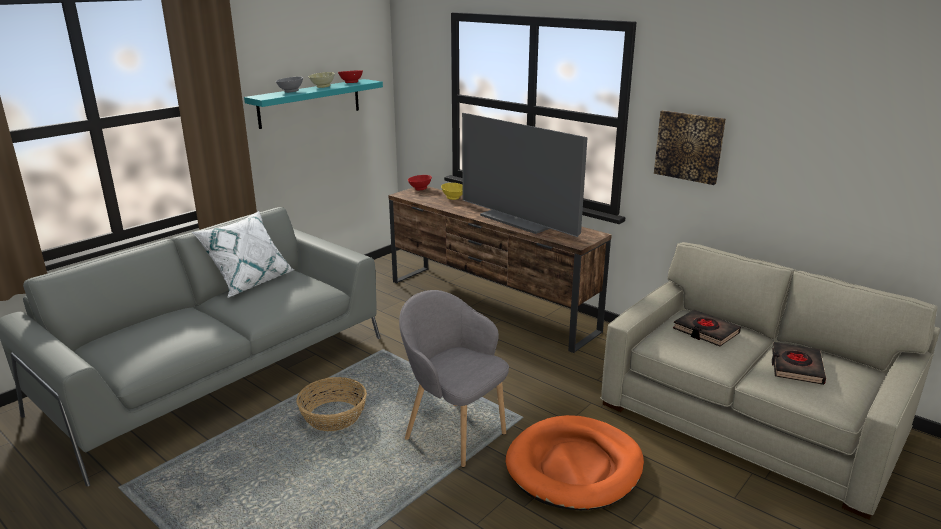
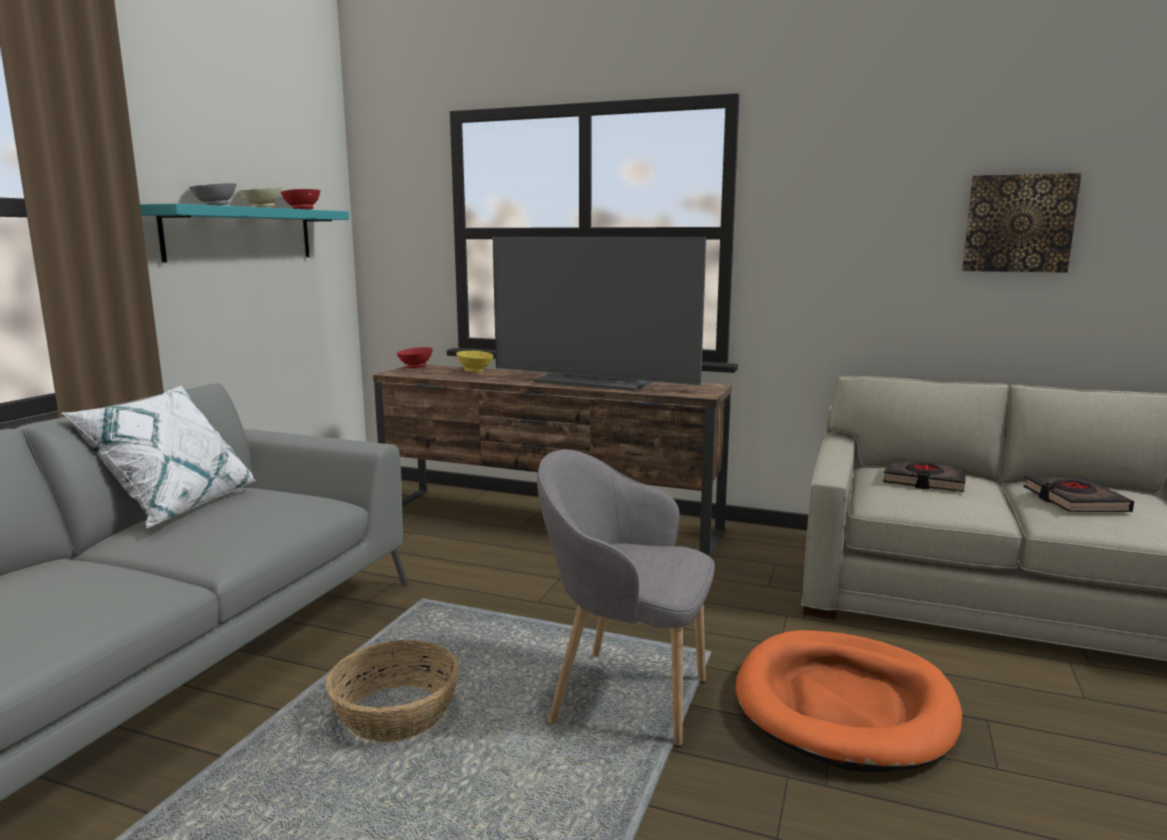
camera: 20 degrees left, 10 degrees down
picture [654,110,726,185] -> picture moved to [962,173,1082,273]

